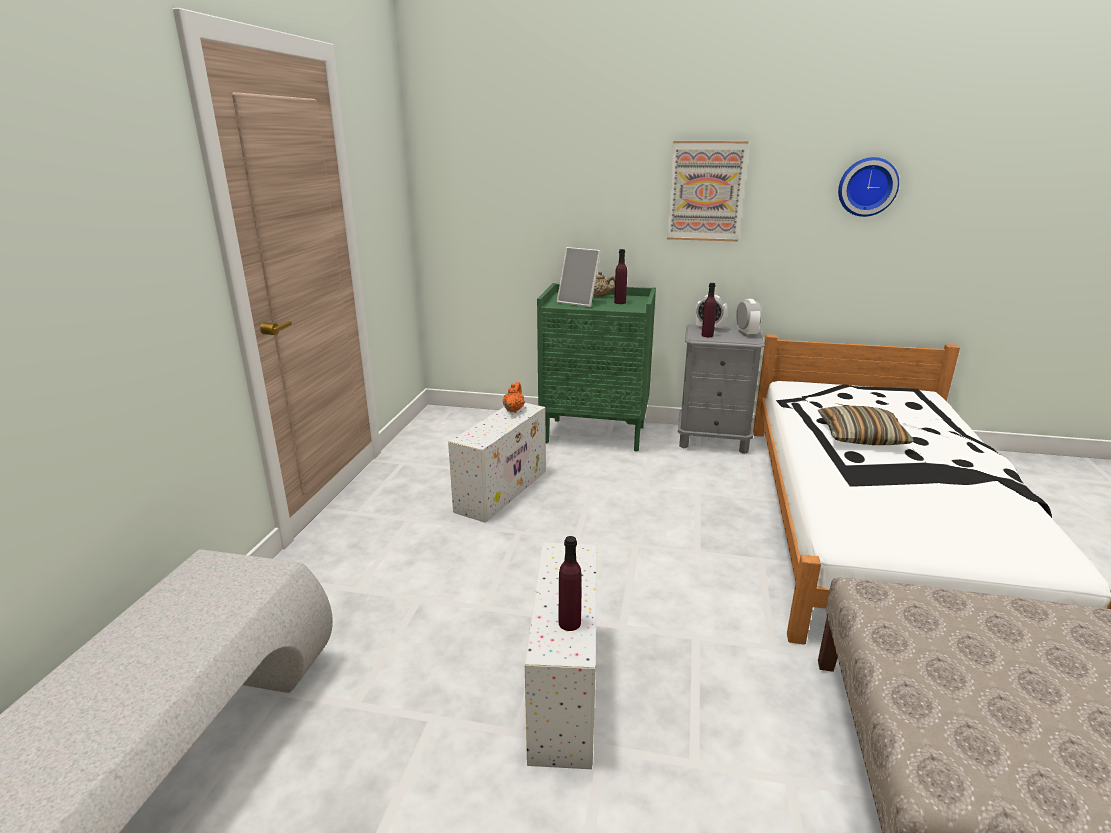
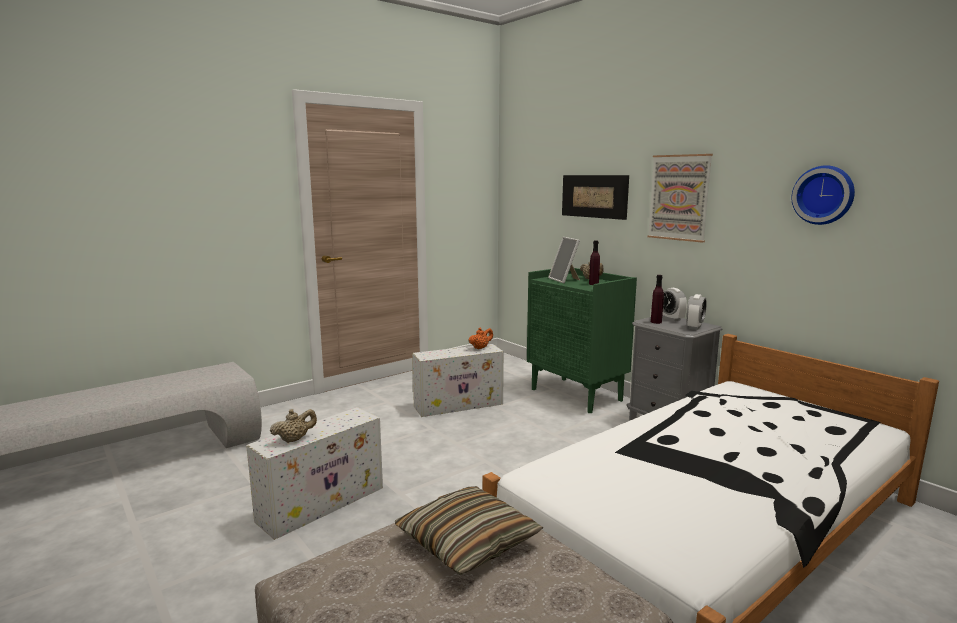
camera: 40 degrees right, 10 degrees down
purple bottle [559,536,582,631] -> beige teapot [270,409,317,443]
pillow [818,406,914,445] -> pillow moved to [395,486,543,575]
none -> picture [562,175,629,220]

